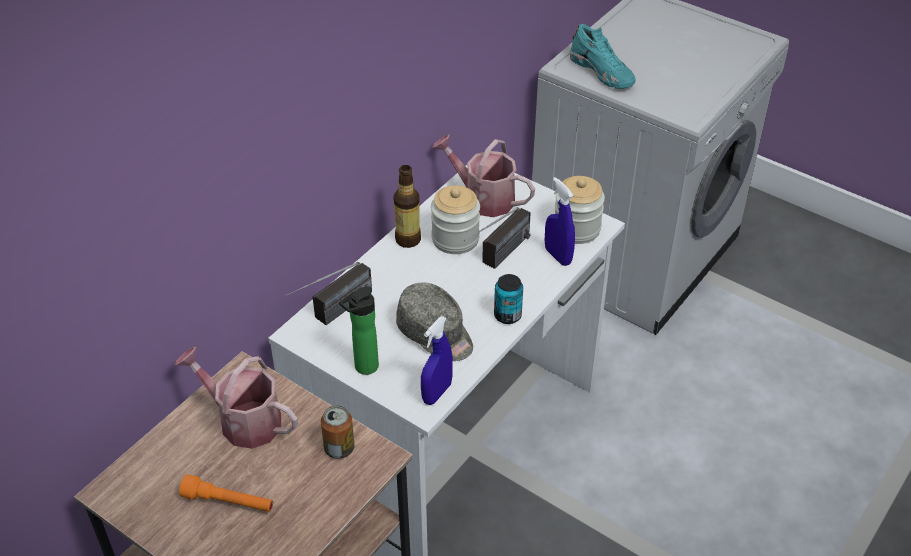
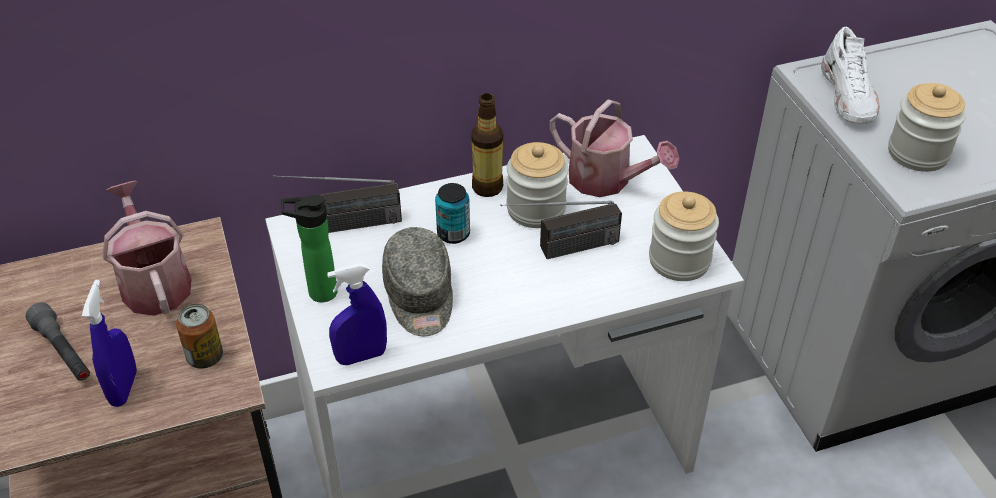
camera: 35 degrees right, 0 degrees up
orange flashlight [179,475,273,512] -> grey flashlight [25,302,90,381]
watering can [432,134,535,217] -> watering can turned 150 degrees clockwise [549,99,680,197]
can [494,274,523,324] -> can moved to [435,183,470,244]
blue spray bottle [545,177,575,266] -> blue spray bottle moved to [82,280,137,407]
turquoise shoe [570,24,635,89] -> white shoe [821,27,880,124]
none -> jar [888,83,966,172]

